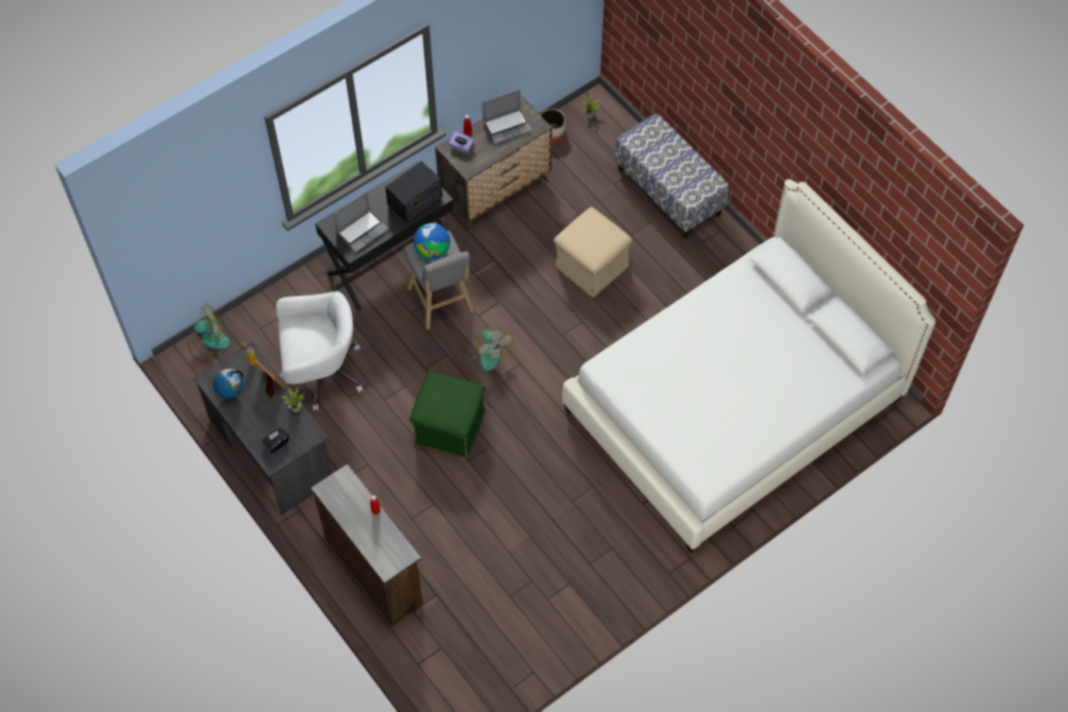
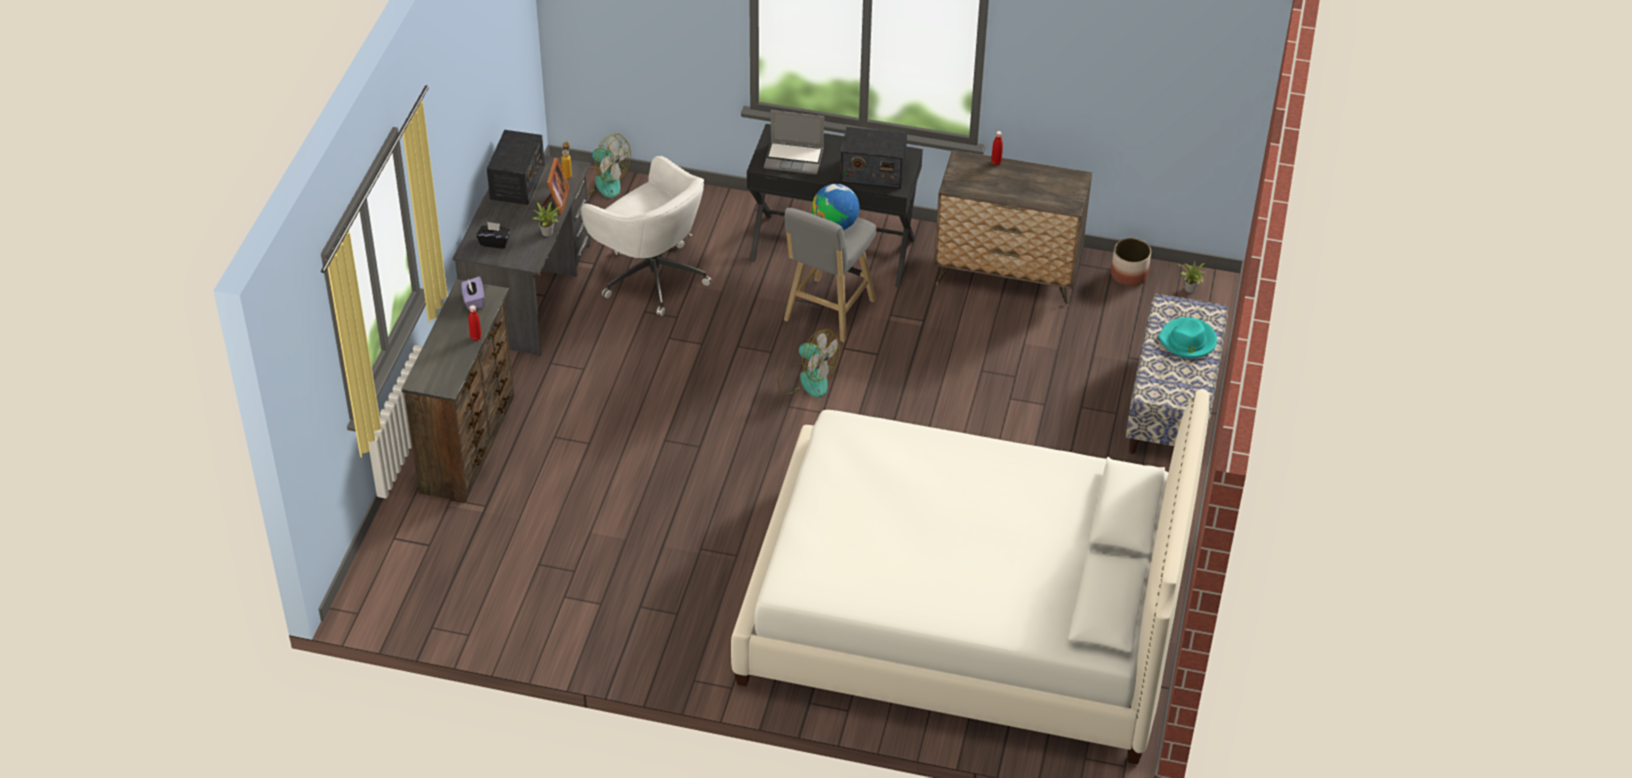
camera: 50 degrees right, 15 degrees down
globe [213,369,244,399] -> radio [487,130,545,205]
green ottoman [409,371,485,458] -> none
purple tissue box [449,132,474,154] -> purple tissue box moved to [461,277,484,309]
fan [463,327,513,371] -> fan turned 75 degrees counterclockwise [778,329,840,398]
laptop [482,89,532,144] -> none
beige ottoman [553,207,632,298] -> none
none -> turquoise hat [1158,317,1217,358]

